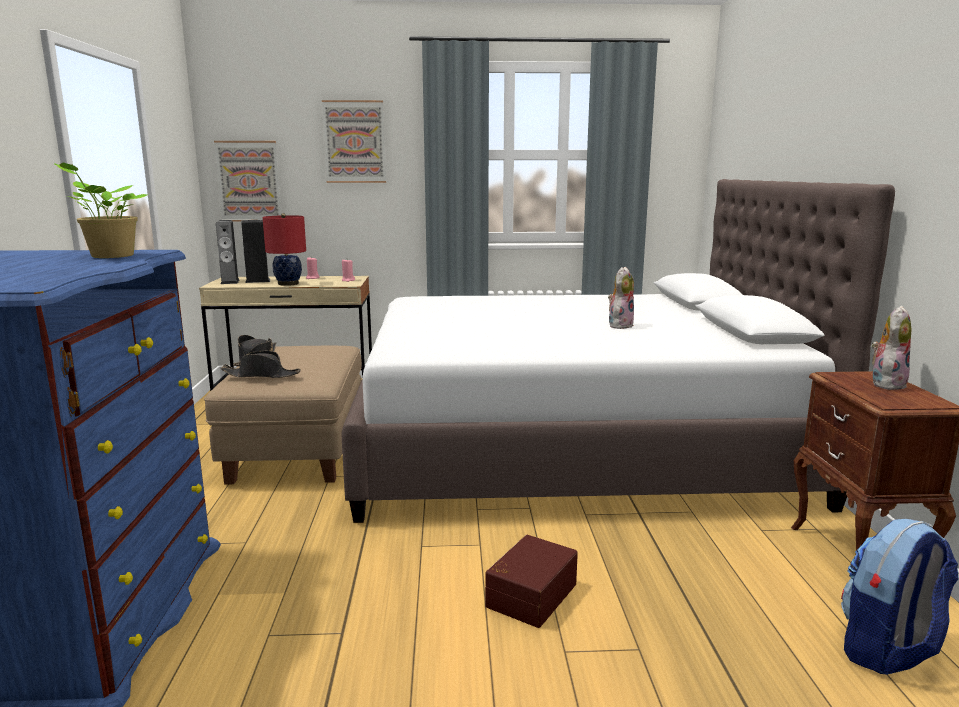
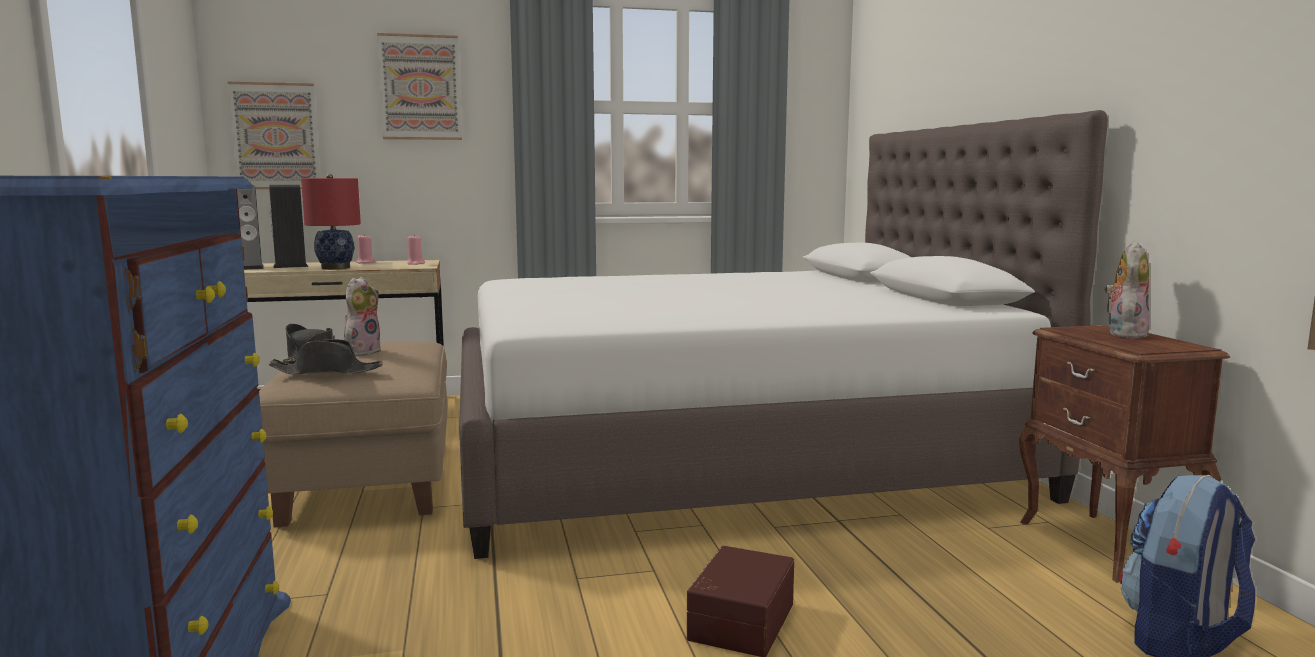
camera: 10 degrees left, 5 degrees down
potted plant [55,163,147,258] -> none
plush toy [608,266,634,329] -> plush toy moved to [344,277,381,356]

